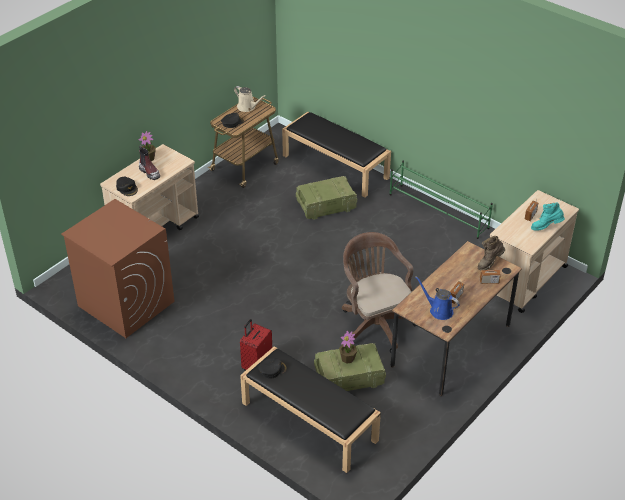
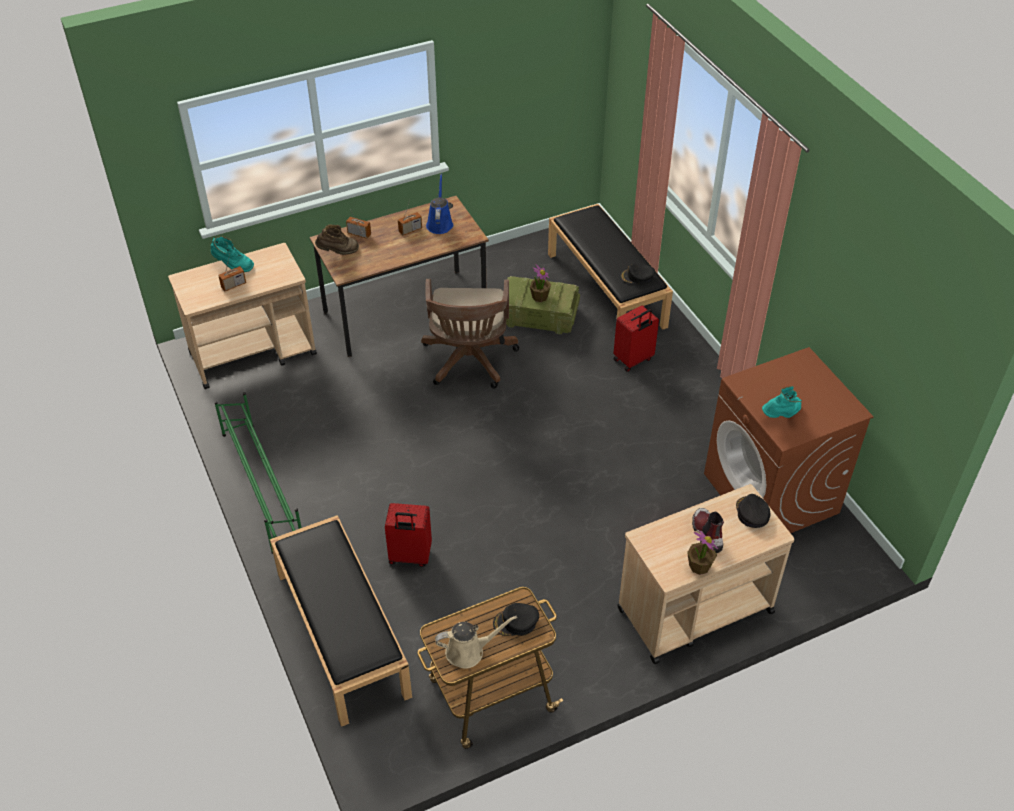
camera: 155 degrees left, 5 degrees up
beige watering can [234,86,266,112] -> beige watering can turned 105 degrees clockwise [435,616,517,669]
crate [296,176,357,220] -> red suitcase [385,503,432,567]
blue watering can [415,276,460,320] -> blue watering can turned 150 degrees counterclockwise [426,174,453,234]
none -> turquoise boot [762,386,802,418]

